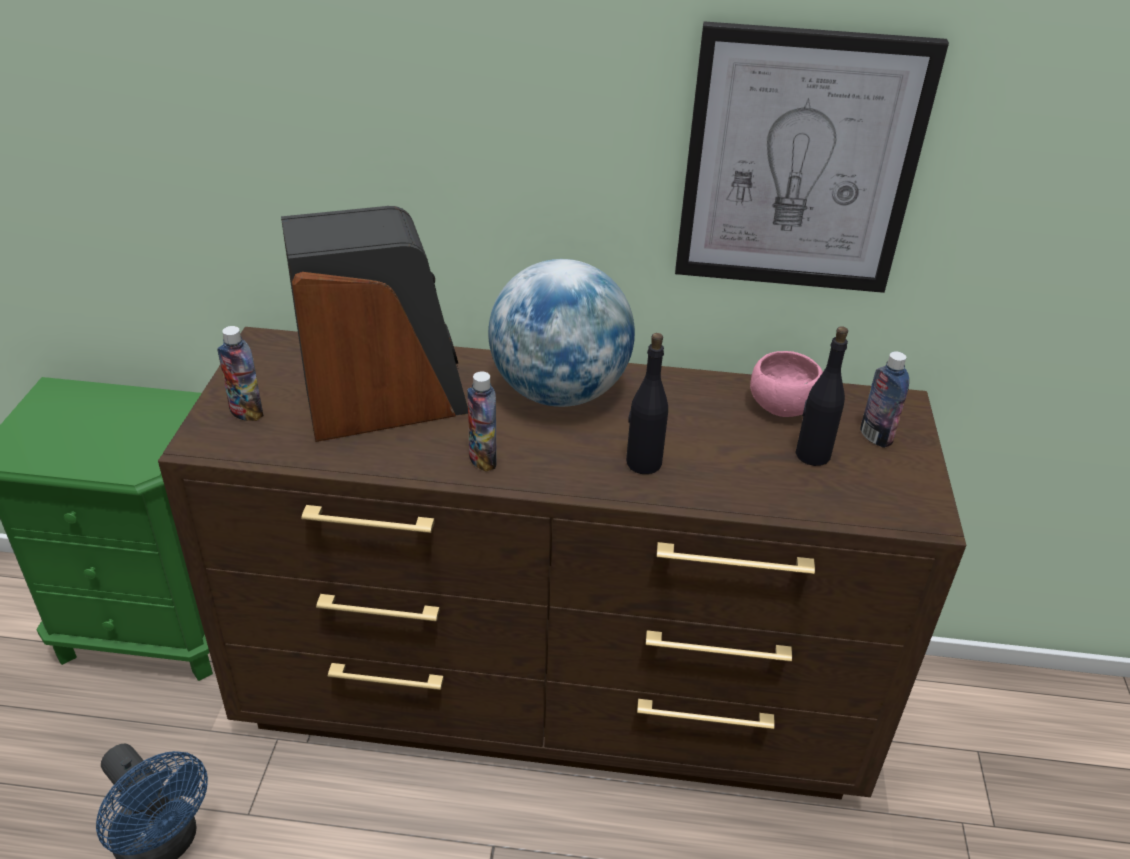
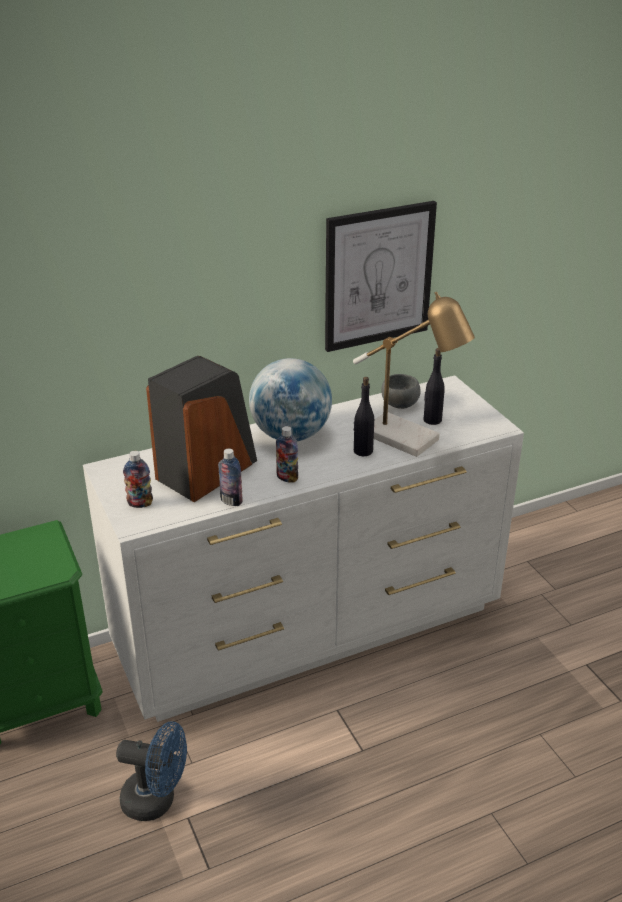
camera: 30 degrees left, 5 degrees down
brown dresser [158,327,966,799] -> white dresser [83,375,524,722]
pink bowl [750,351,823,417] -> grey bowl [381,374,421,409]
bottle [860,351,909,448] -> bottle moved to [218,449,243,506]
none -> table lamp [353,292,475,457]

